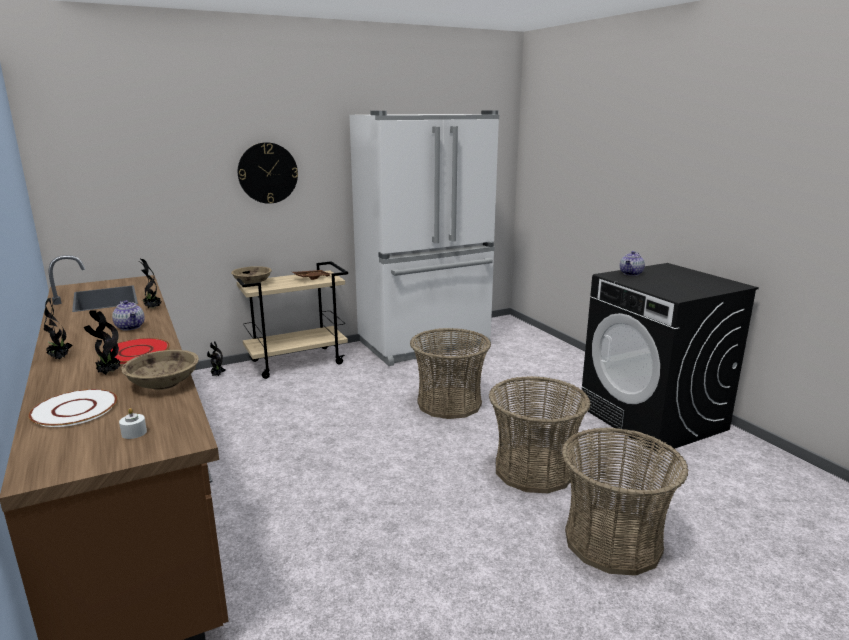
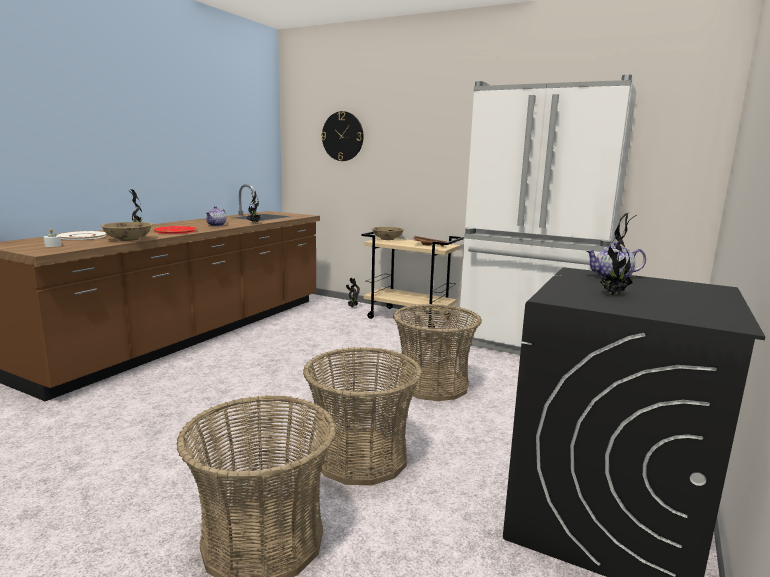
camera: 55 degrees right, 5 degrees down
potted plant [44,298,73,359] -> potted plant moved to [600,212,637,295]
wall clock [238,142,298,204] -> wall clock moved to [321,111,364,161]

